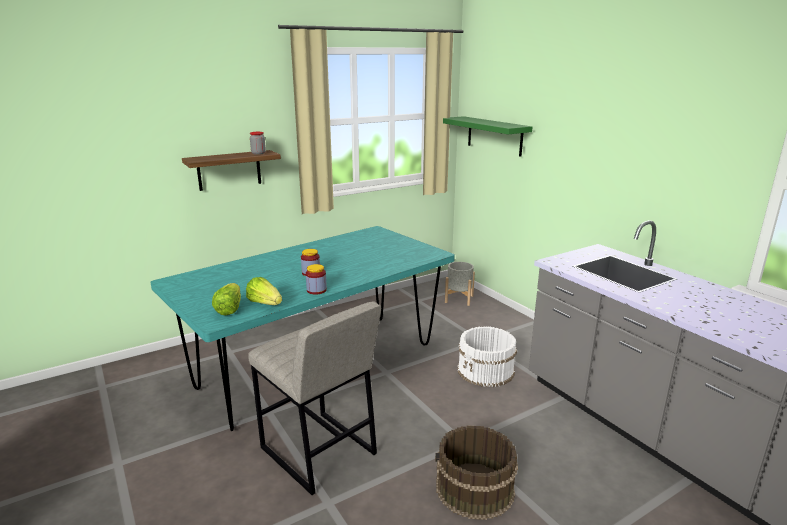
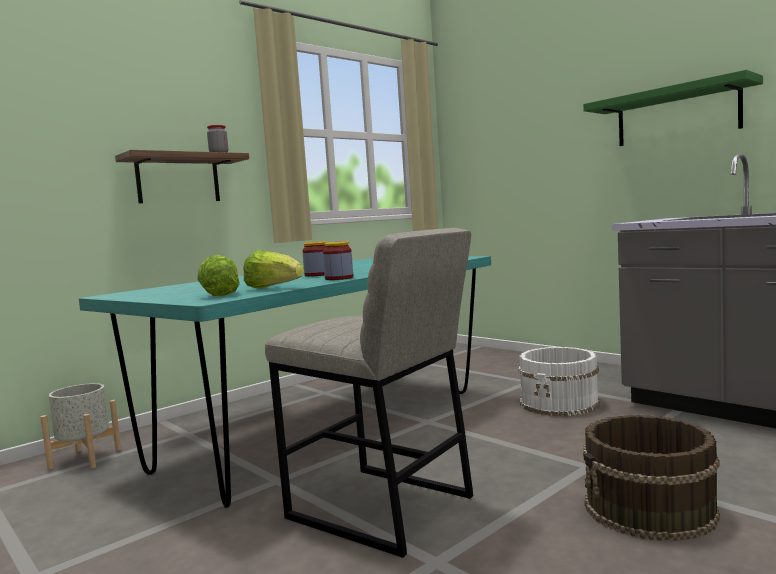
camera: 10 degrees left, 15 degrees down
green shelf [443,116,532,157] -> green shelf moved to [583,70,763,146]
grey planter [445,262,475,306] -> grey planter moved to [41,383,121,470]

